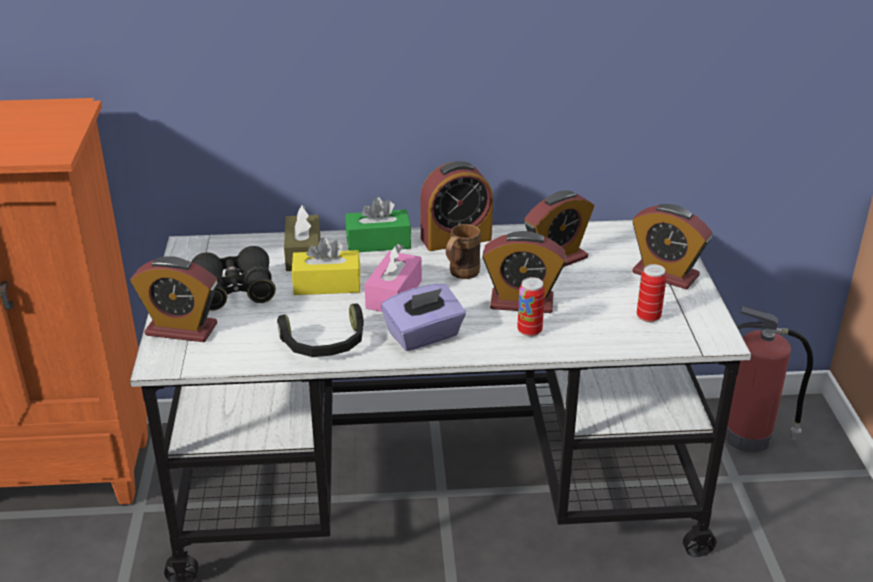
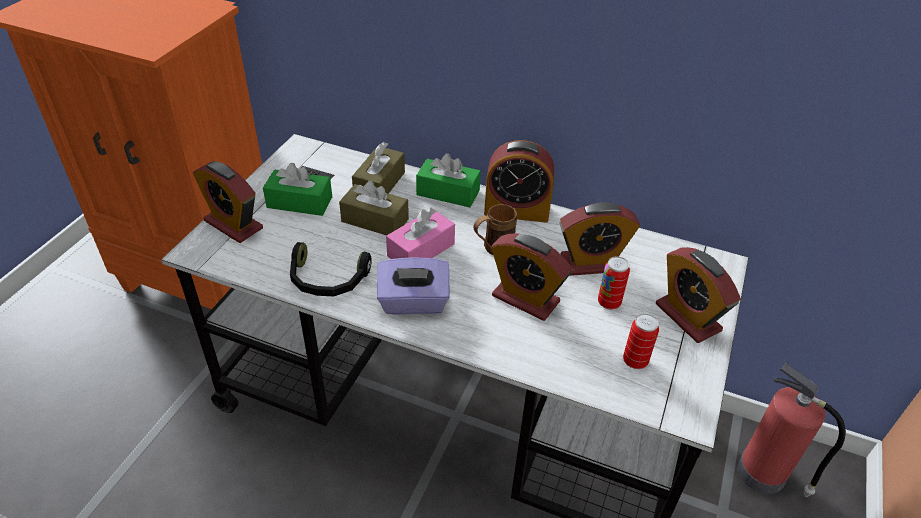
camera: 25 degrees right, 10 degrees up
black binoculars [191,246,276,311] -> green tissue box [263,163,332,216]
yellow tissue box [292,237,361,295] -> brown tissue box [339,181,409,235]
can [517,277,545,337] -> can moved to [598,256,630,309]

